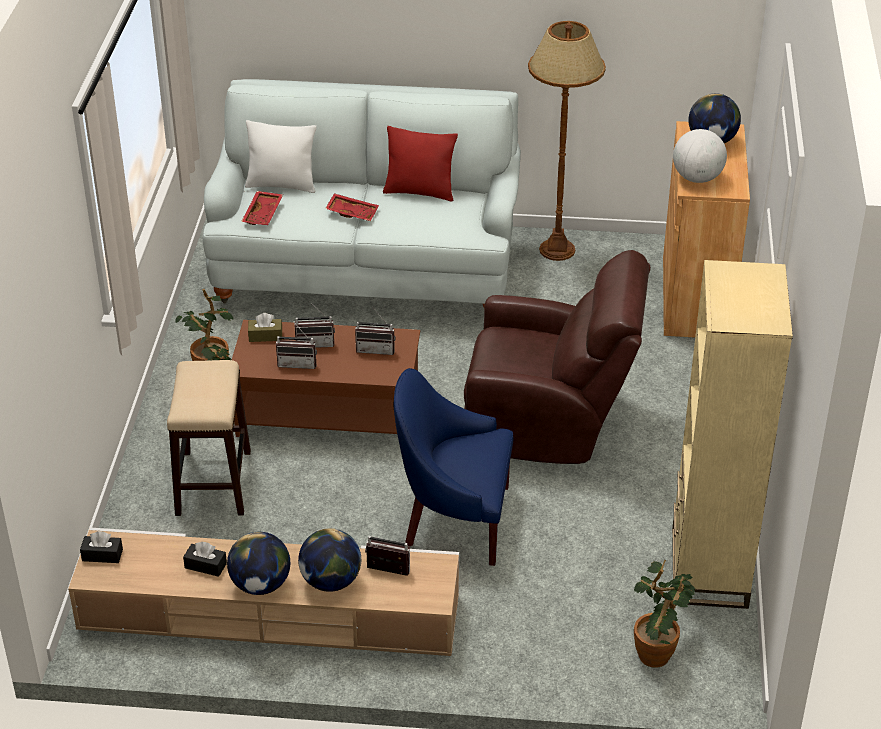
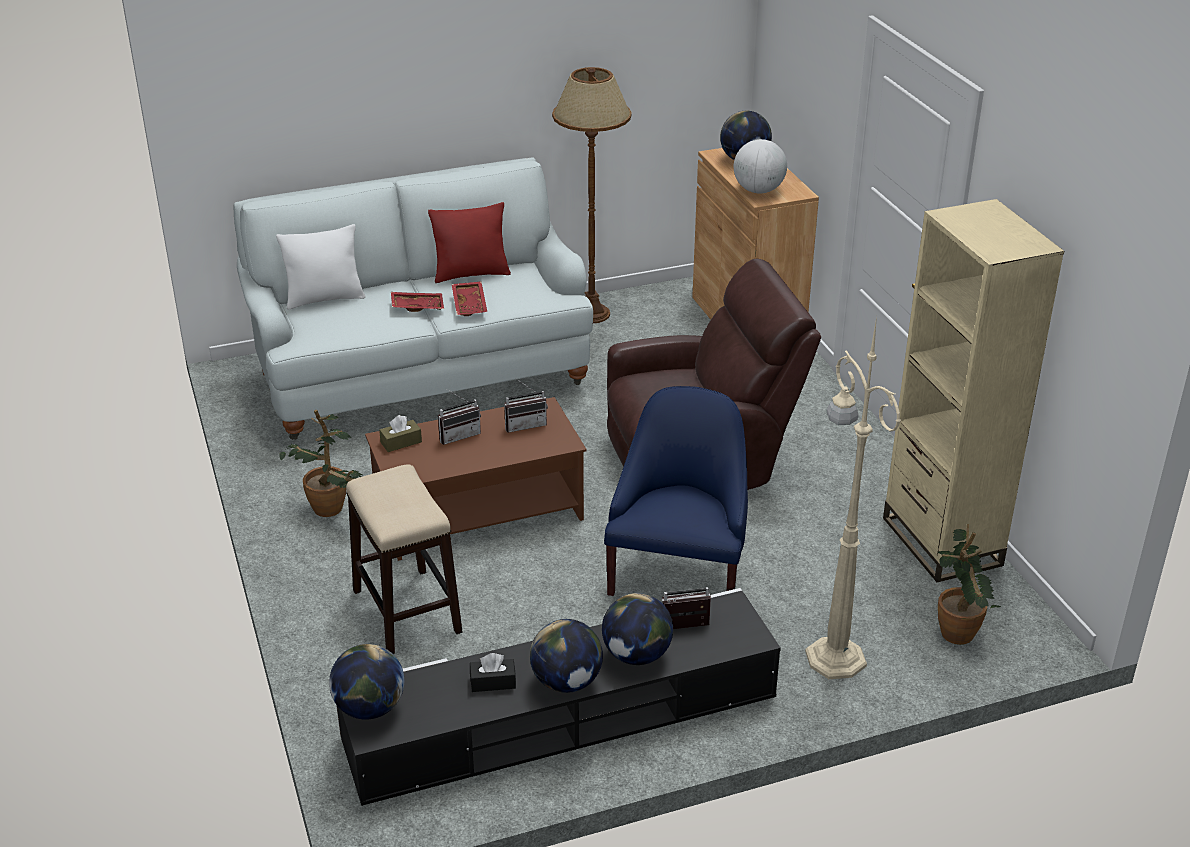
camera: 25 degrees left, 5 degrees down
beige tv stand [68,527,459,656] -> black tv stand [336,588,781,806]
black tissue box [80,531,123,563] -> globe [329,644,404,720]
red tray [241,191,283,225] -> red tray moved to [452,281,487,316]
radio [276,321,317,369] -> none
blue armchair [394,368,513,566] -> blue armchair turned 120 degrees clockwise [604,386,748,596]
none -> beige floor lamp [805,316,901,679]

